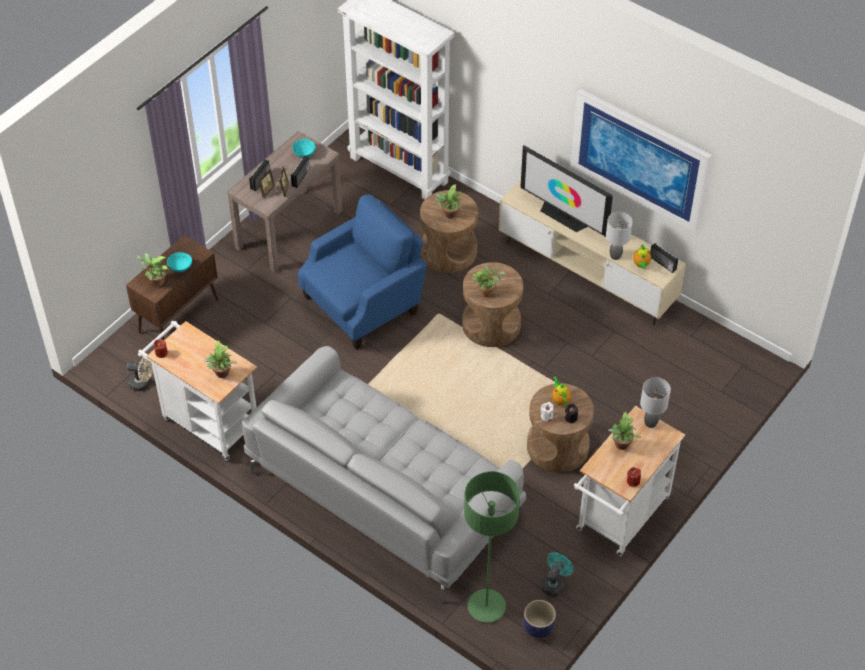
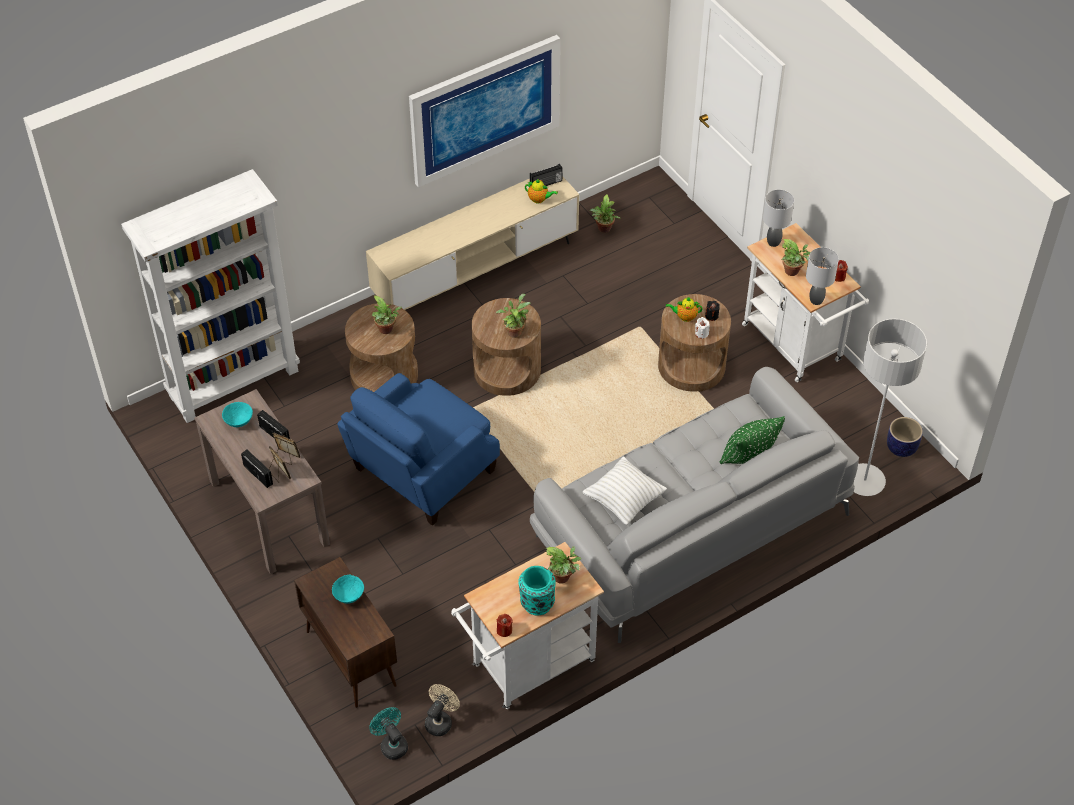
camera: 70 degrees left, 0 degrees up
potted plant [137,253,169,287] -> potted plant moved to [589,194,621,233]
blue armchair [298,194,427,350] -> blue armchair turned 120 degrees counterclockwise [337,373,500,526]
green floor lamp [464,471,520,623] -> grey floor lamp [853,319,927,496]
television [520,145,613,237] -> none
turquoise fan [541,552,574,597] -> turquoise fan moved to [369,707,408,760]
grey table lamp [606,212,633,260] -> grey table lamp moved to [806,247,839,305]
none -> turquoise vase [518,566,556,616]
none -> white pillow [582,457,667,525]
none -> green pillow [719,416,785,464]

